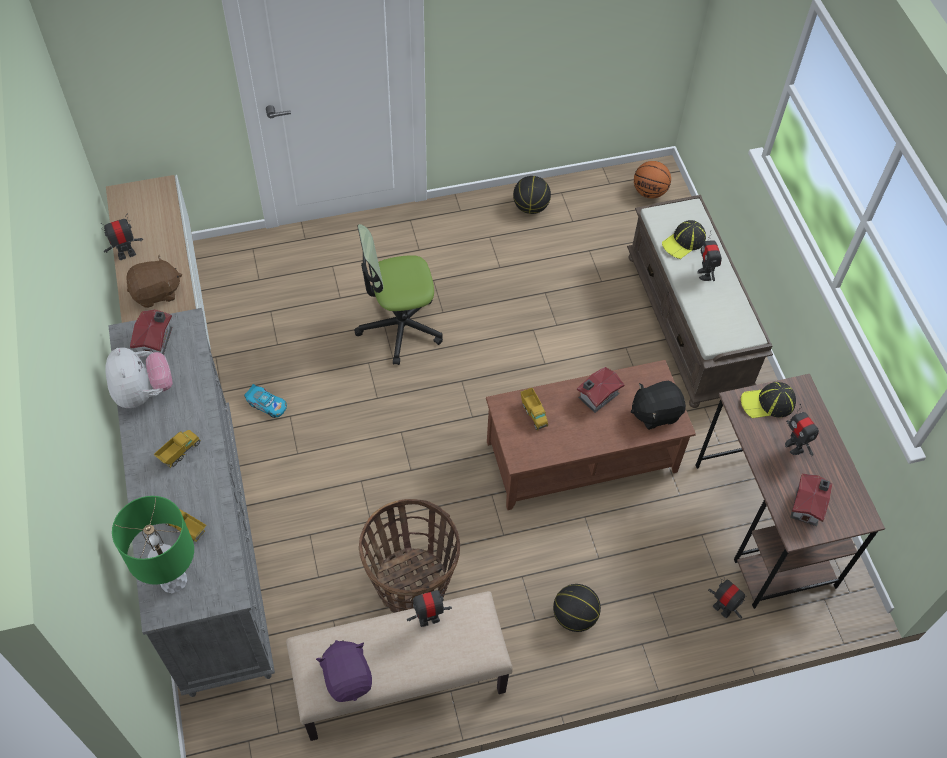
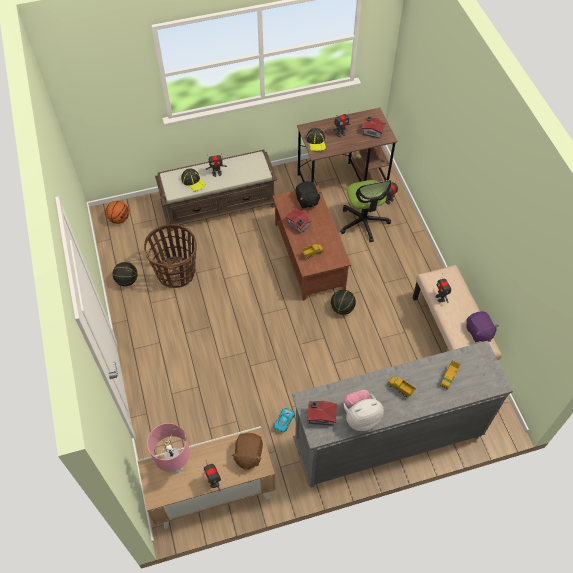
camera: 90 degrees left, 0 degrees up
green table lamp [112,496,194,594] -> none
brown plush toy [126,254,182,308] -> brown plush toy turned 150 degrees counterclockwise [232,433,263,471]
purple plush toy [316,640,372,702] -> purple plush toy turned 90 degrees counterclockwise [466,312,499,342]
office chair [354,224,443,365] -> office chair moved to [340,180,391,242]
basket [359,499,460,613] -> basket moved to [144,224,197,288]
basketball [553,584,601,632] -> basketball moved to [331,290,356,315]
none -> pink table lamp [147,423,190,474]

